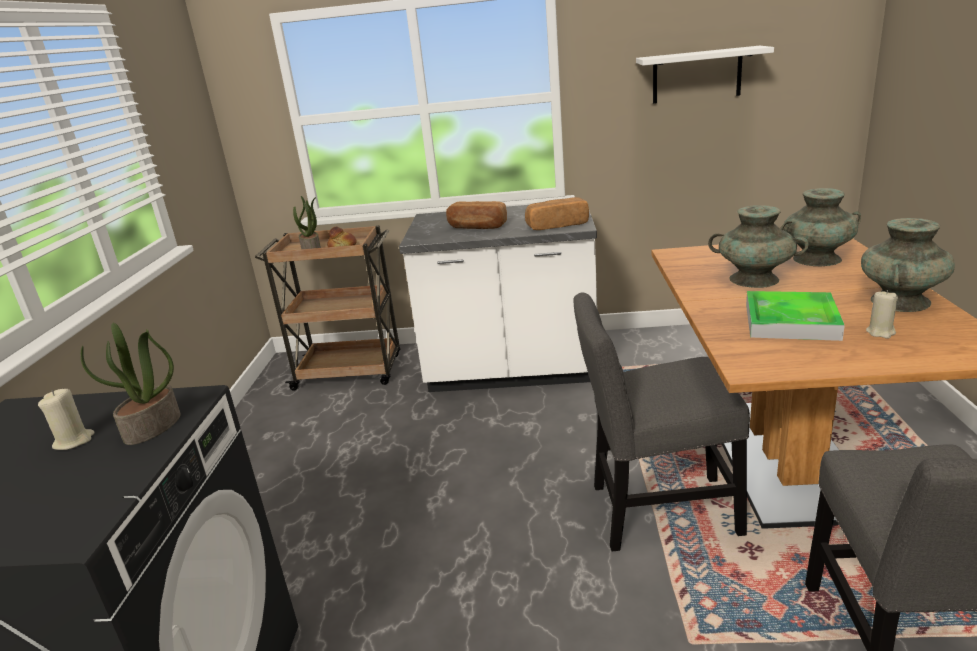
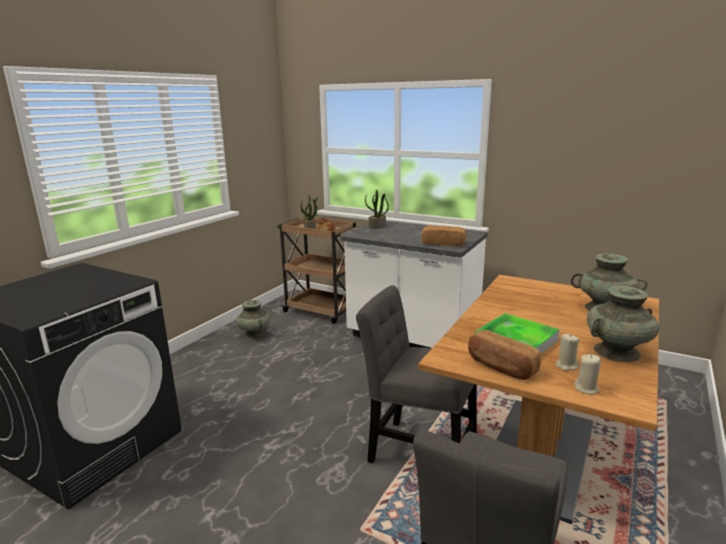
camera: 25 degrees right, 5 degrees down
beige candle [38,389,95,450] -> beige candle moved to [574,354,601,394]
potted plant [81,323,181,445] -> potted plant moved to [365,189,389,229]
bread [446,201,507,229] -> bread moved to [468,330,541,380]
white shelf [636,46,774,104] -> none
turquoise vase [708,205,809,288] -> turquoise vase moved to [236,300,270,340]

